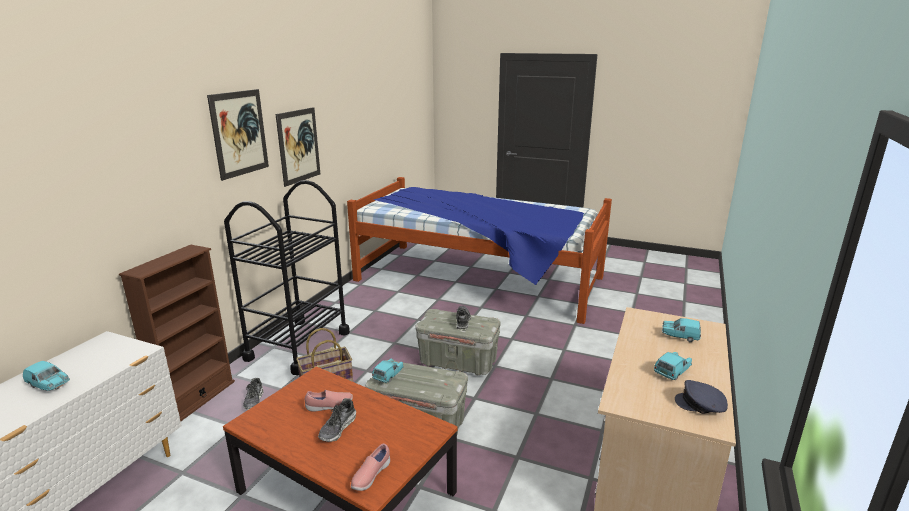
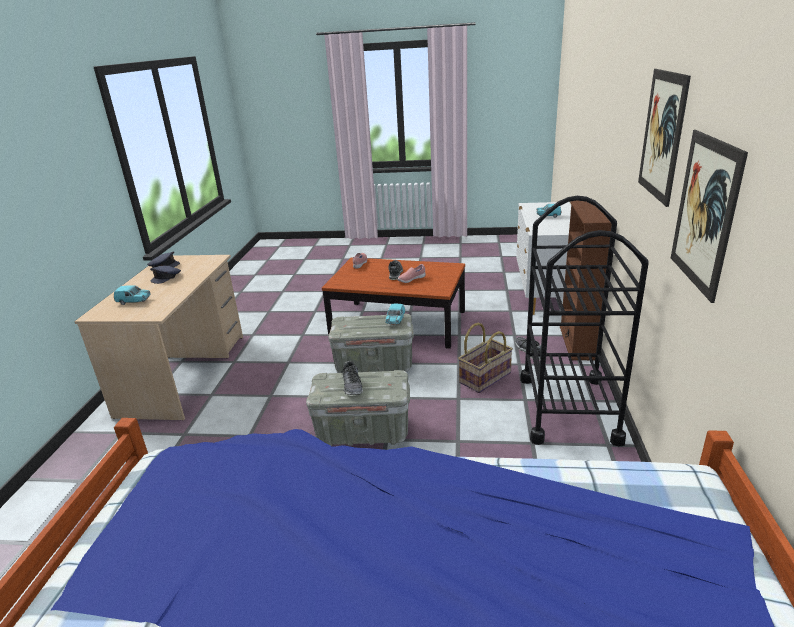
camera: 165 degrees right, 5 degrees up
turquoise toy car [654,352,692,380] -> grey cap [150,265,181,284]

